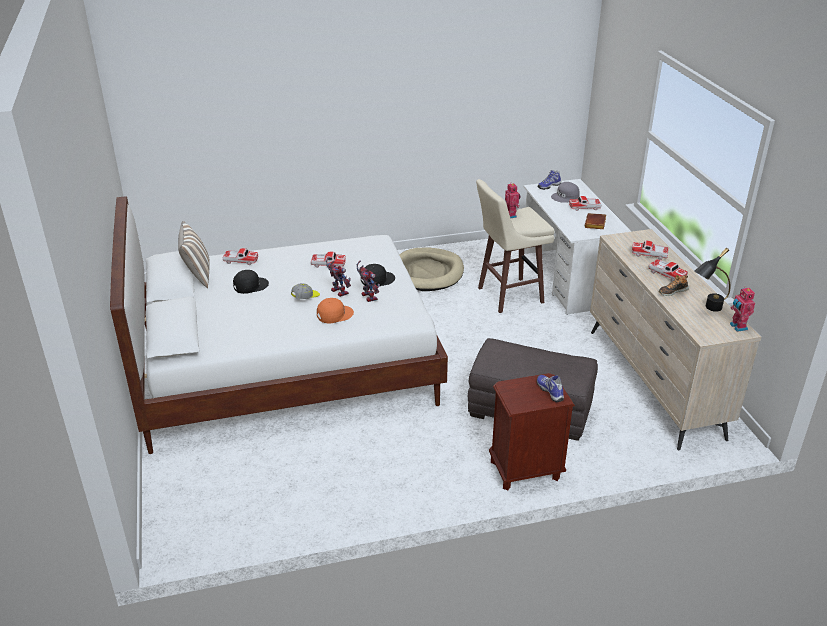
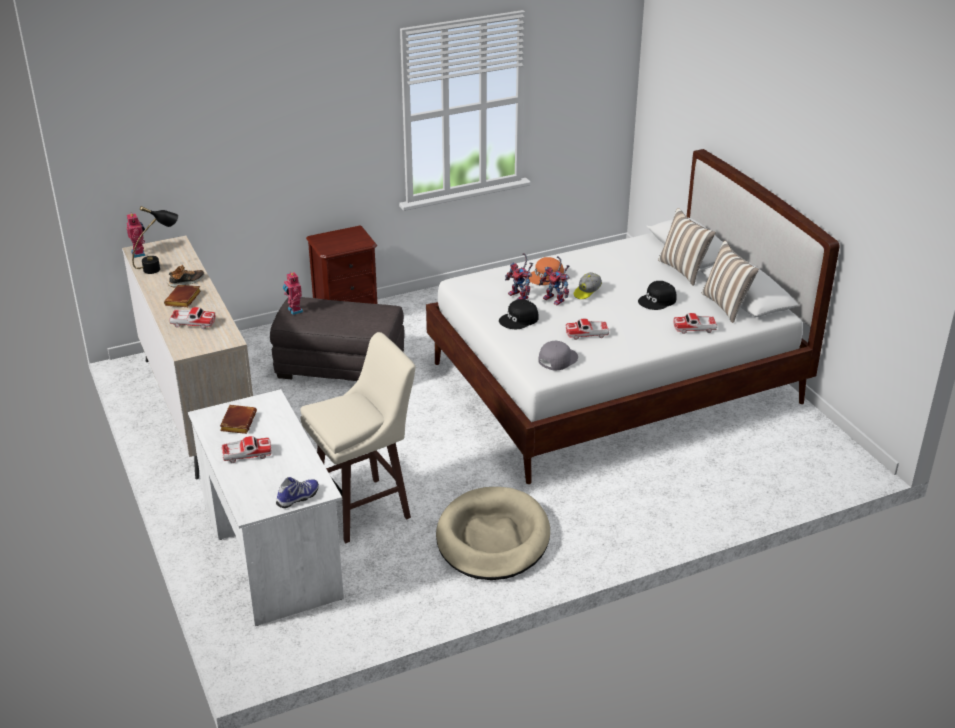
camera: 170 degrees right, 0 degrees up
toy robot [505,183,520,218] -> toy robot moved to [283,271,303,315]
shoe [537,375,564,402] -> none
grey cap [551,182,580,203] -> grey cap moved to [538,341,578,371]
toy car [648,259,688,281] -> brown book [164,285,201,307]
none -> pillow [658,208,716,286]

